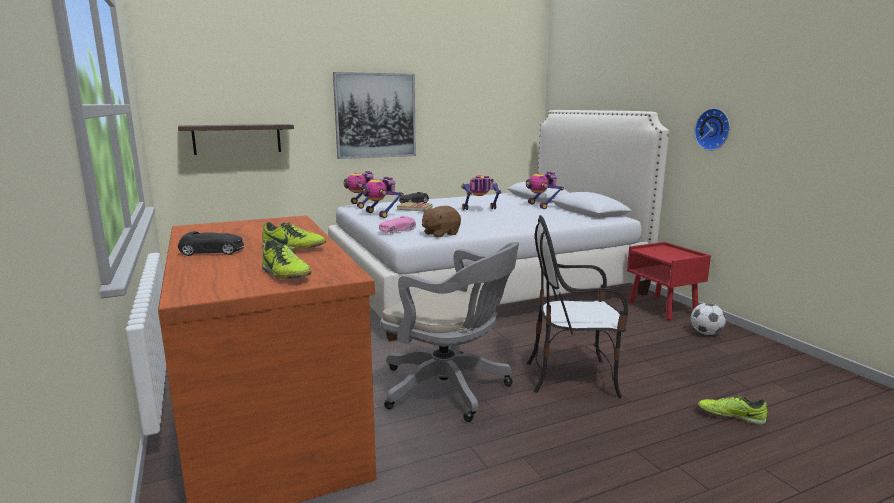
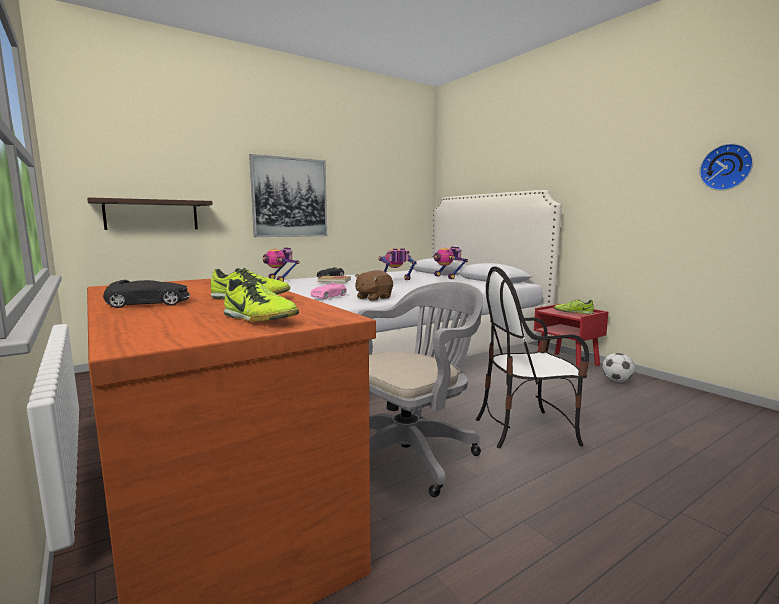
camera: 10 degrees left, 5 degrees down
toy robot [362,177,403,218] -> none
grey office chair [381,242,519,422] -> grey office chair turned 60 degrees counterclockwise [358,282,483,497]
wall clock [694,108,730,151] -> wall clock moved to [699,143,753,191]
shoe [698,395,767,425] -> shoe moved to [554,299,594,314]

